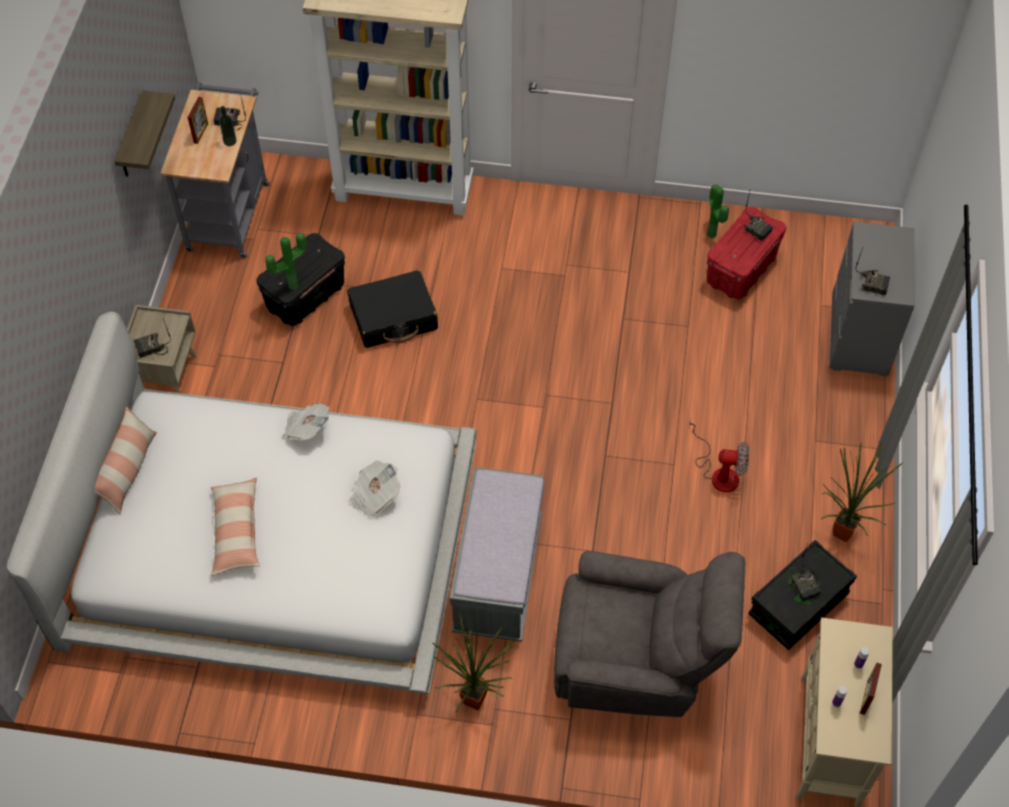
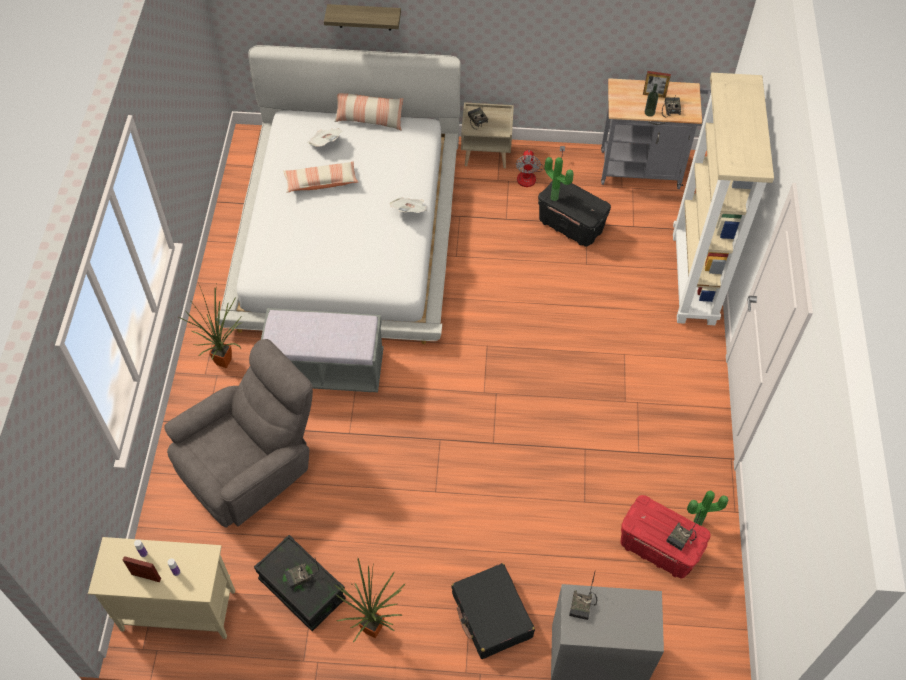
camera: 85 degrees right, 0 degrees up
shelf [114,90,175,177] -> shelf moved to [324,4,401,30]
black suitcase [347,270,438,348] -> black suitcase moved to [451,563,535,659]
newspaper [348,460,400,517] -> newspaper moved to [308,128,342,147]
grey armchair [554,551,746,717] -> grey armchair turned 135 degrees counterclockwise [164,339,313,528]
fan [689,417,749,492] -> fan moved to [516,146,565,187]

